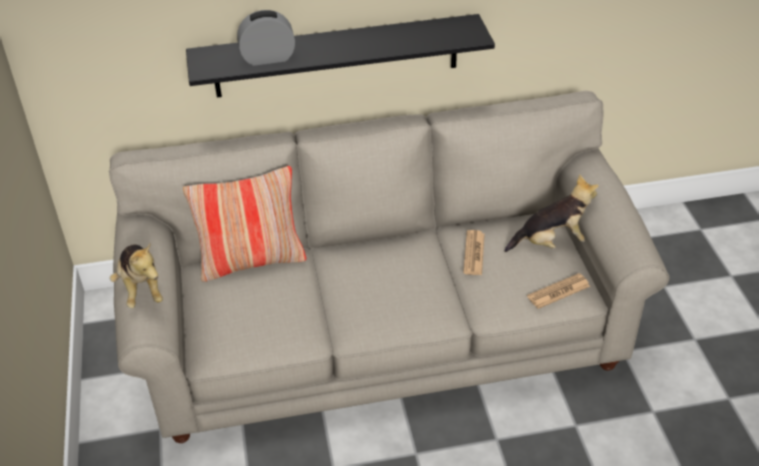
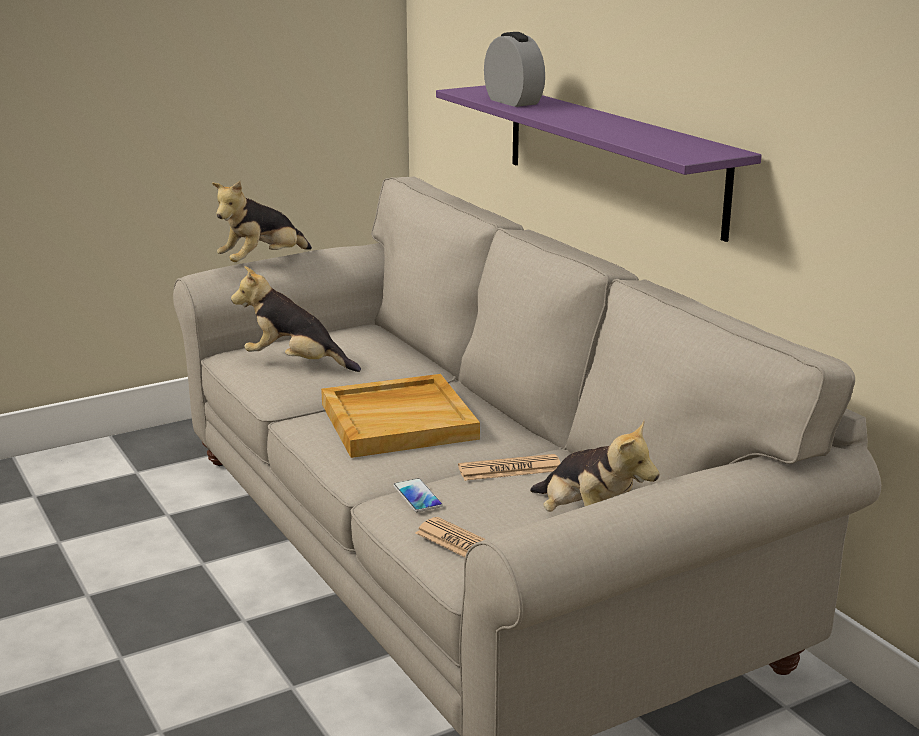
camera: 70 degrees right, 20 degrees down
pillow [183,166,306,282] -> none
black shelf [186,14,495,98] -> purple shelf [436,85,762,242]
none -> plush toy [231,266,361,372]
none -> beige tray [321,374,480,458]
none -> phone [393,478,443,512]

